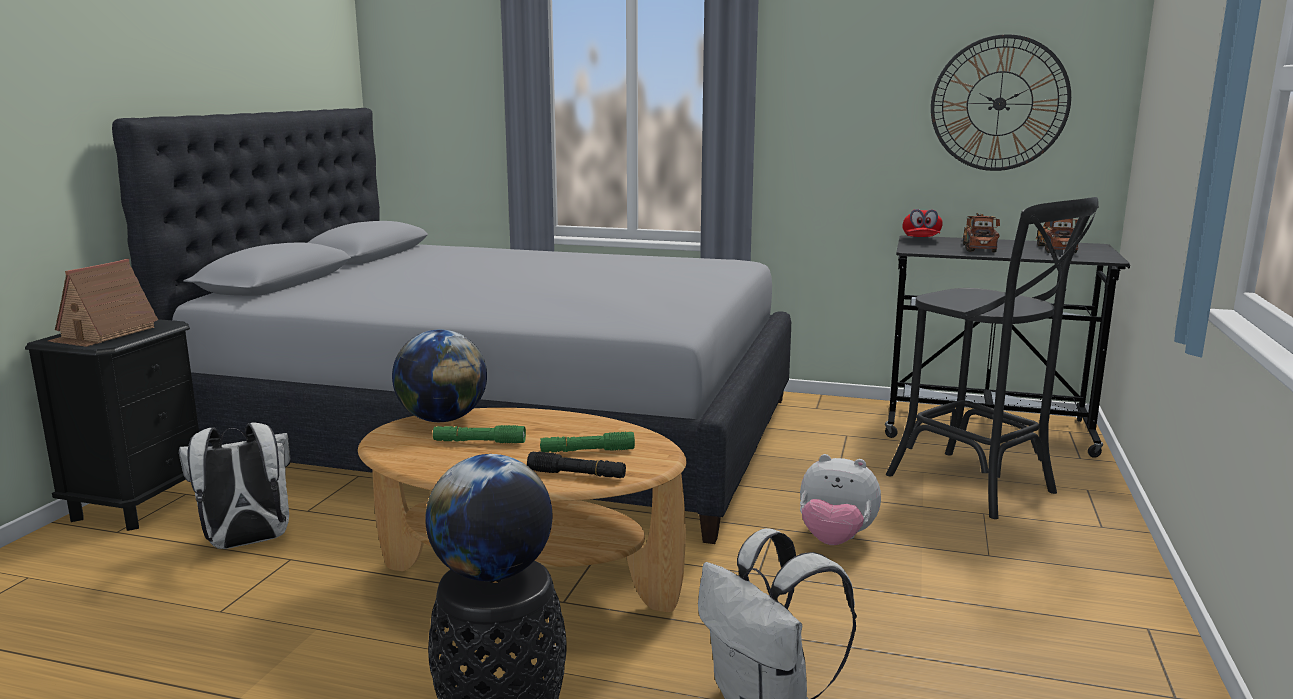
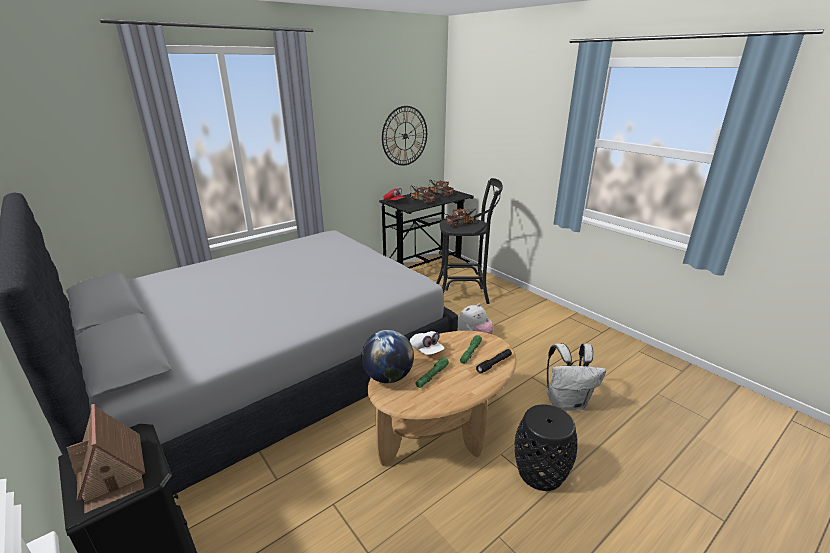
camera: 55 degrees left, 10 degrees up
white backpack [179,422,291,549] -> none
globe [425,454,552,581] -> none
none -> white cap [410,331,444,355]
none -> toy truck [446,208,477,227]

